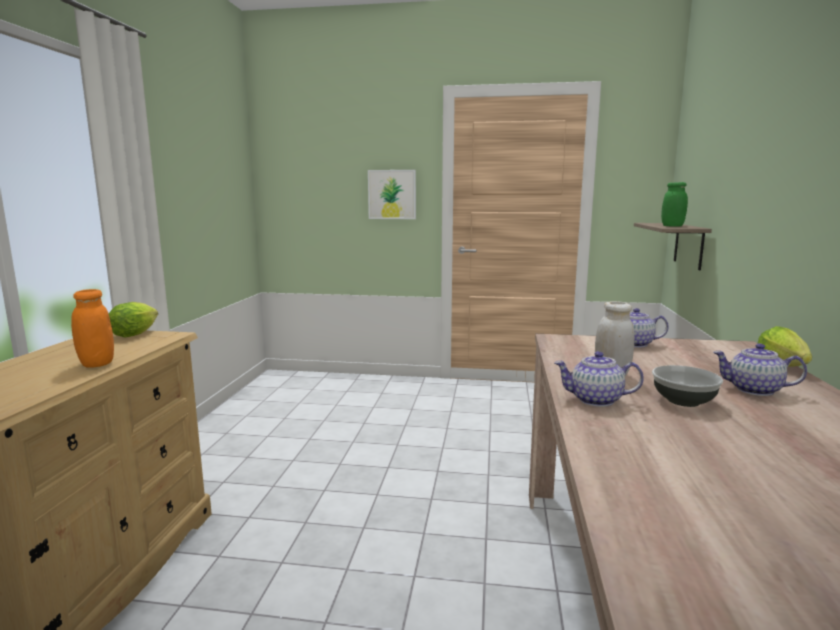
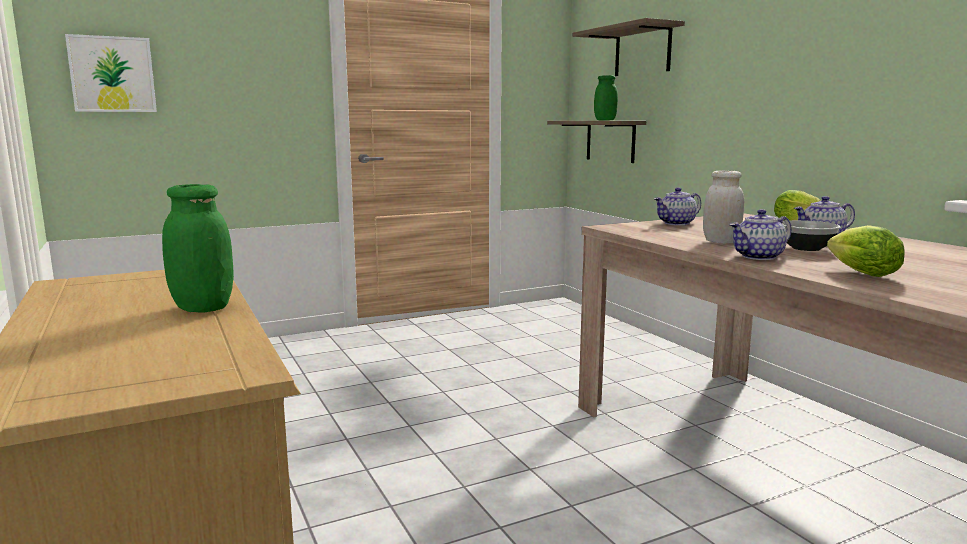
camera: 35 degrees left, 0 degrees up
orange jar [71,289,114,367] -> green jar [162,184,234,312]
lettuce [108,302,158,338] -> lettuce moved to [827,225,905,277]
picture [368,170,416,219] -> picture moved to [65,34,157,112]
none -> shelf [573,18,685,76]

